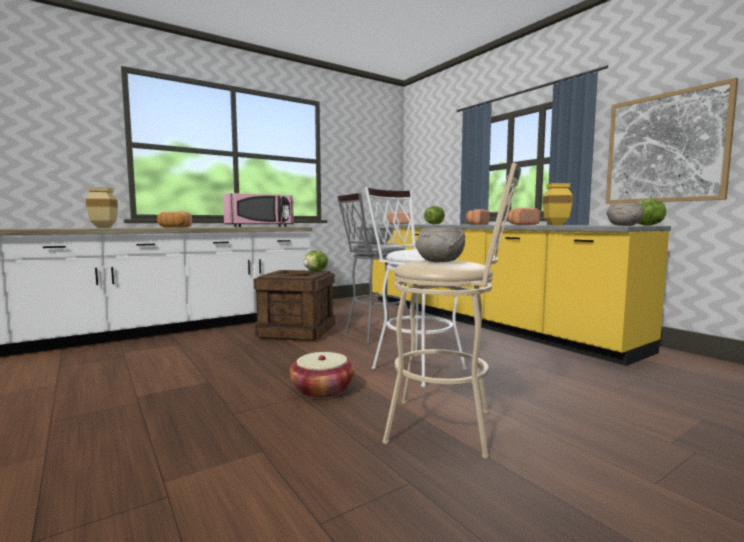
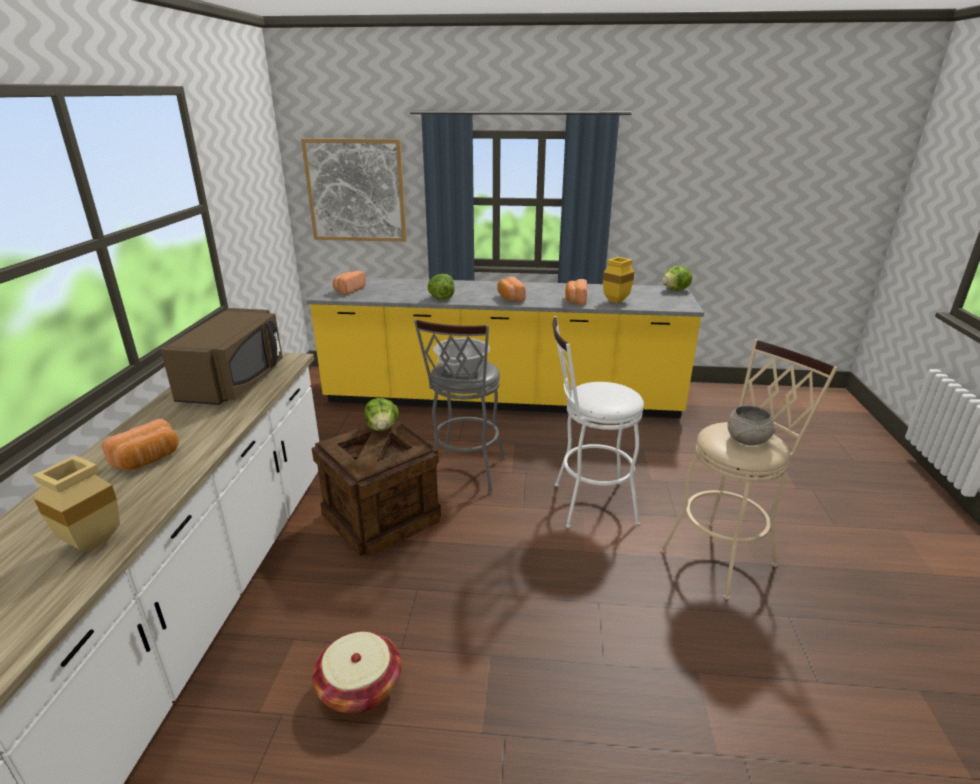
camera: 50 degrees left, 20 degrees up
pink microwave [223,193,294,227] -> brown microwave [160,308,283,405]
basket [289,352,355,398] -> basket moved to [312,631,401,714]
picture [606,77,738,204] -> picture moved to [301,138,407,242]
grey bowl [606,203,643,226] -> none

